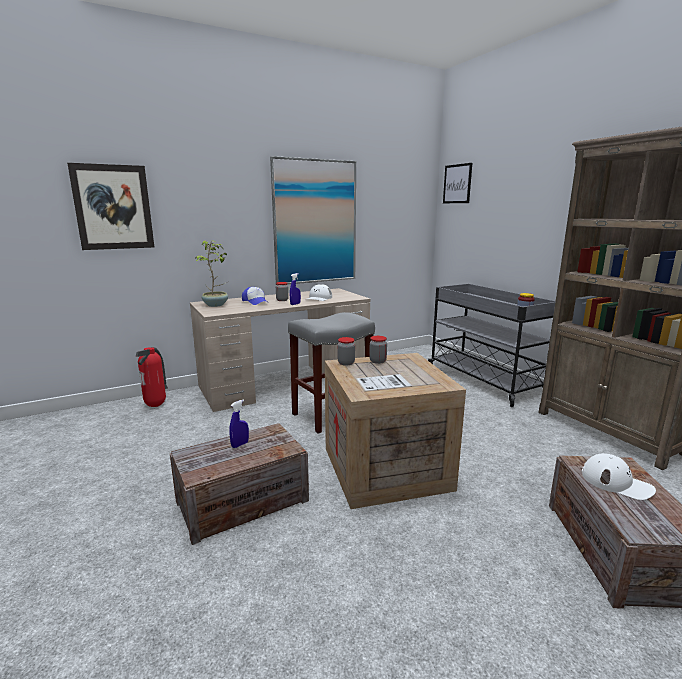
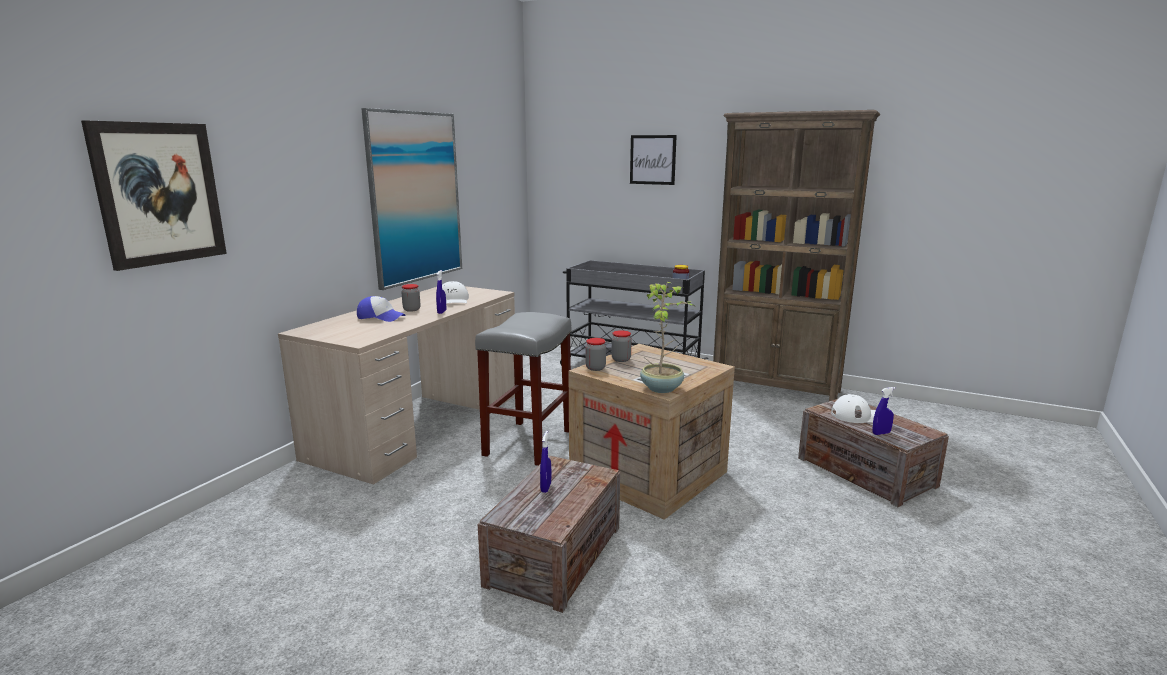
camera: 35 degrees left, 0 degrees up
fire extinguisher [136,347,168,407] -> none
potted plant [196,241,228,307] -> potted plant moved to [640,282,697,393]
picture [443,163,472,203] -> picture moved to [630,135,677,185]
none -> blue spray bottle [873,387,896,435]

